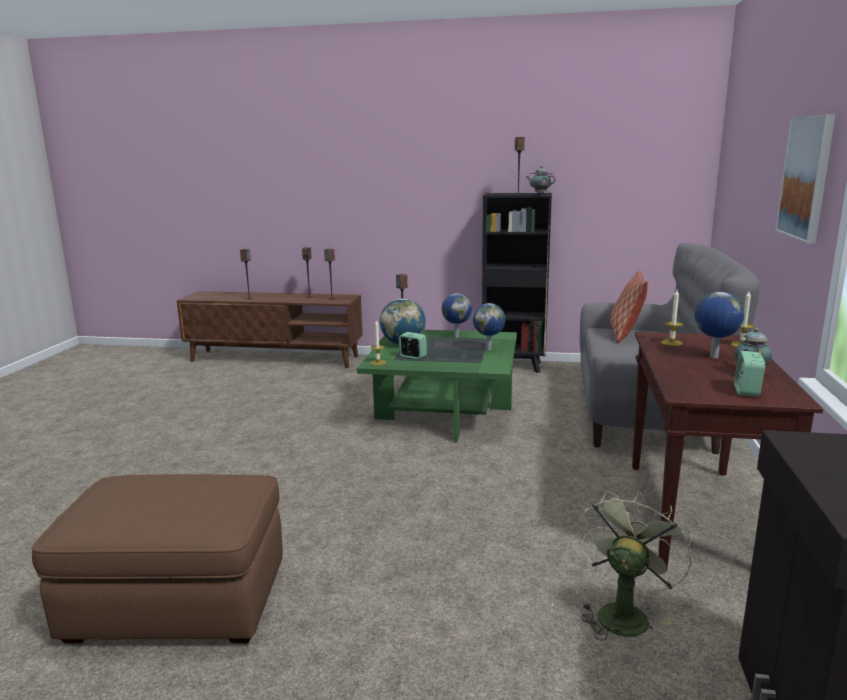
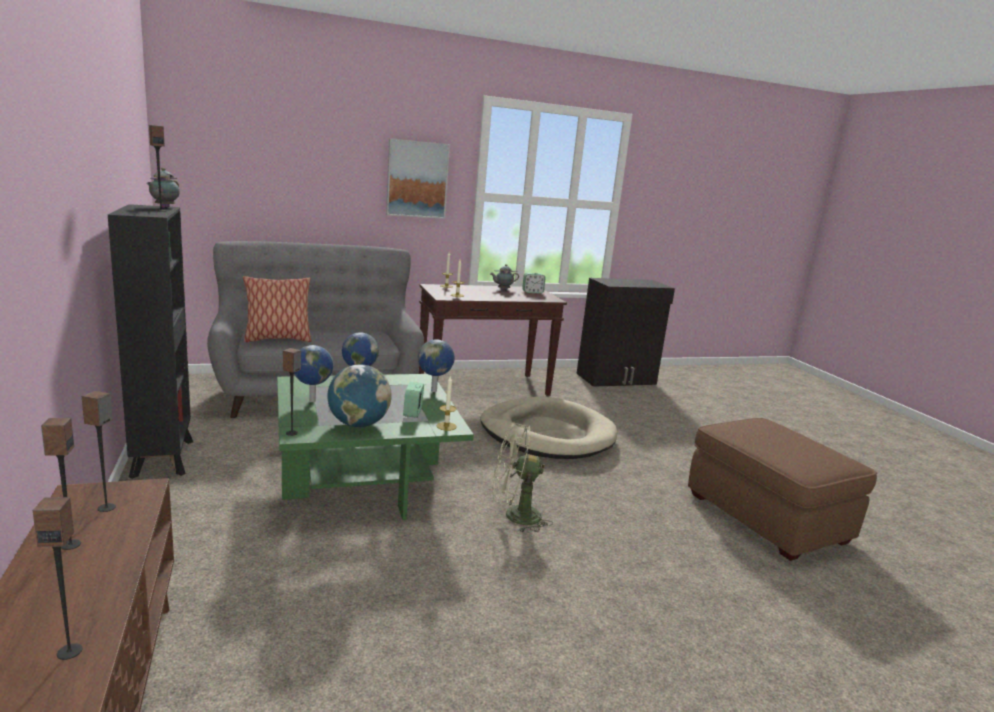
camera: 120 degrees left, 0 degrees up
green fan [577,490,692,641] -> green fan moved to [492,423,553,533]
globe [694,292,744,358] -> globe moved to [418,339,455,392]
none -> beige dog bed [480,397,618,459]

